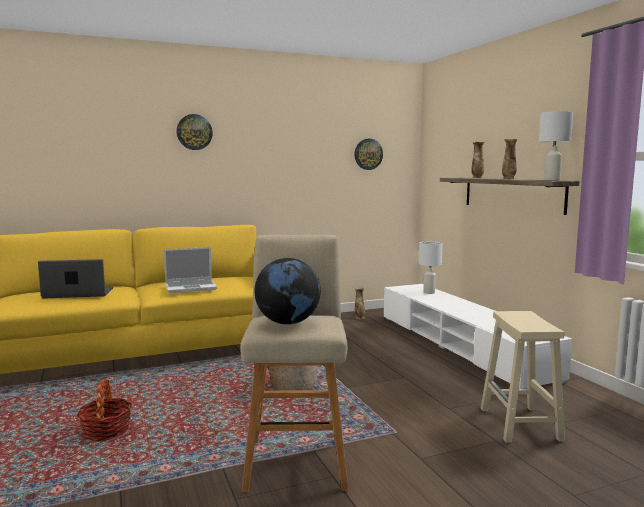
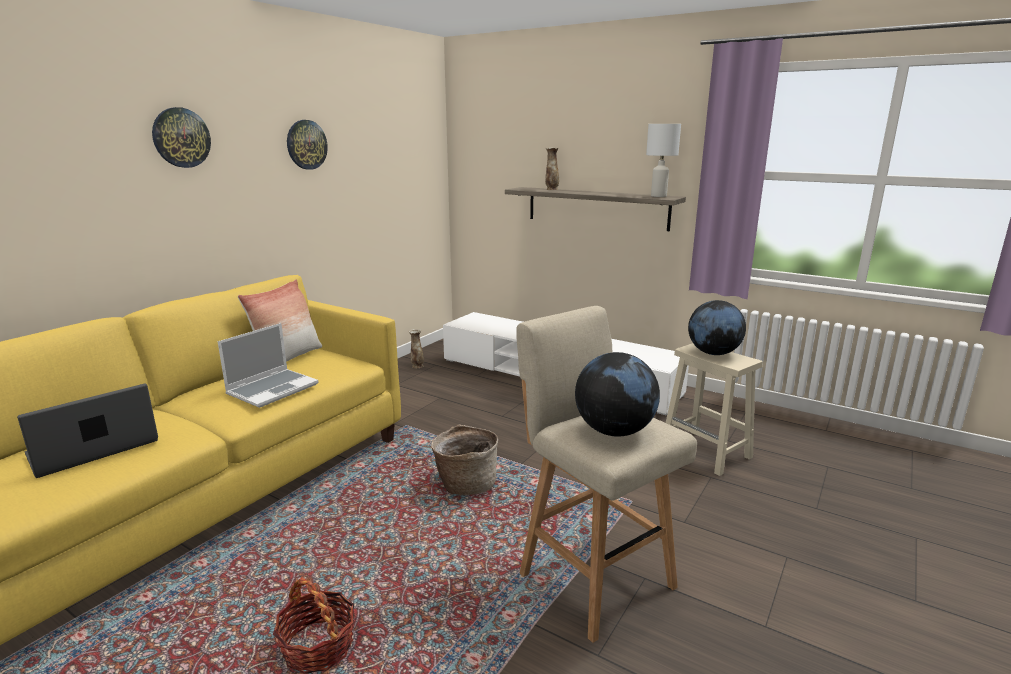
camera: 35 degrees left, 10 degrees up
wall clock [354,139,383,170] -> wall clock moved to [287,120,328,170]
white table lamp [419,241,443,294] -> none
vase [502,139,518,179] -> none
none -> pillow [238,279,322,362]
none -> globe [688,300,746,355]

